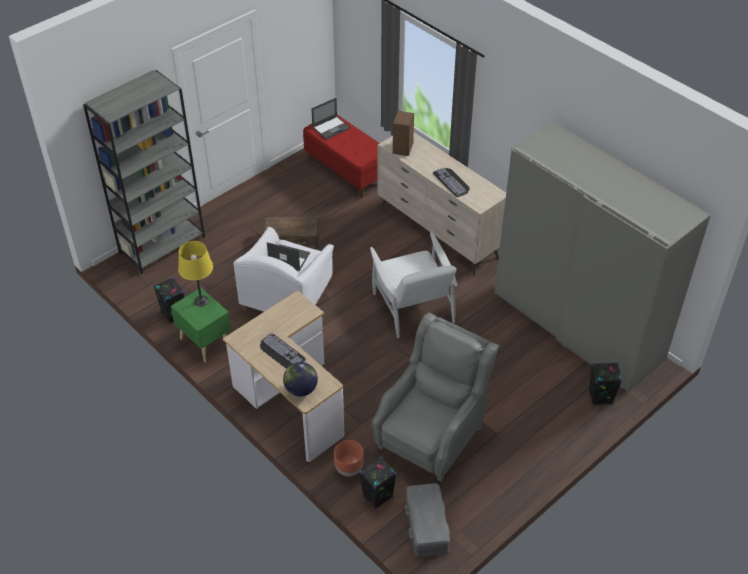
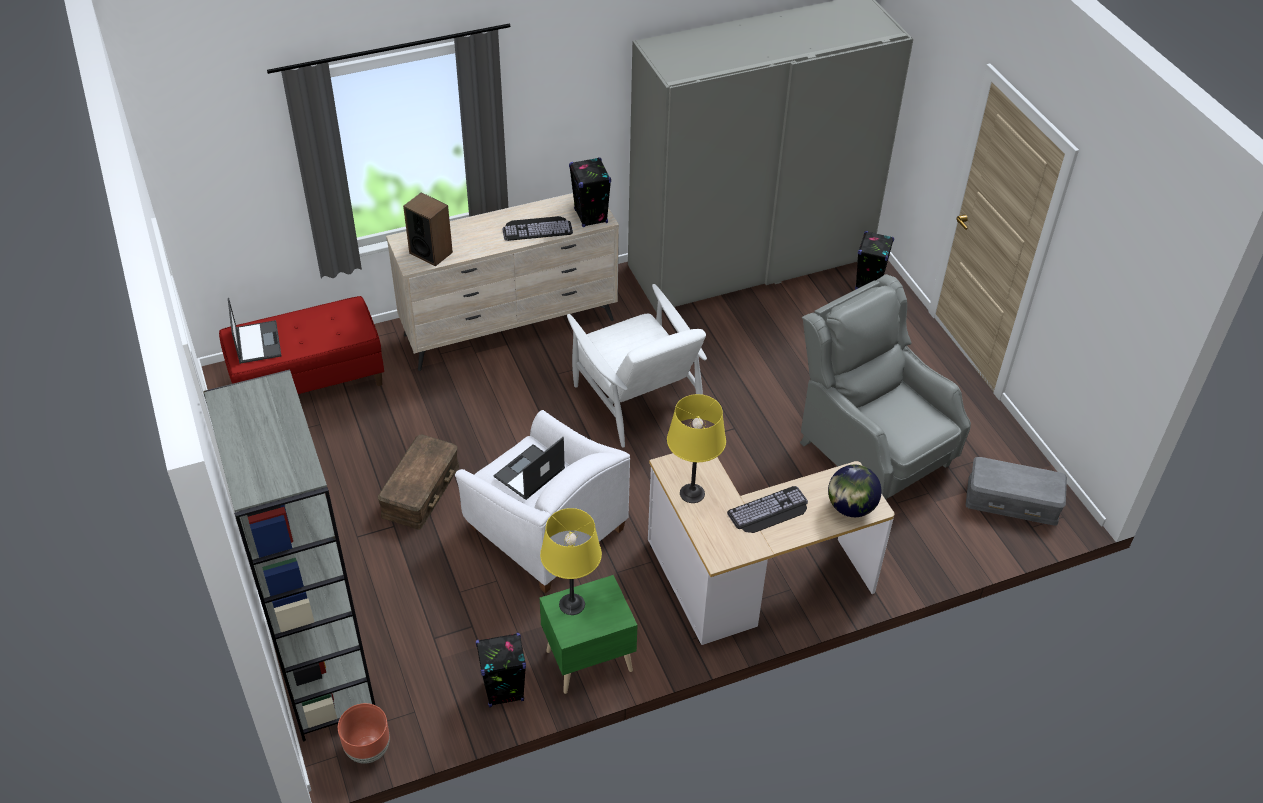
camera: 70 degrees left, 0 degrees up
brown planter [334,440,364,476] -> brown planter moved to [338,703,390,764]
black speaker [359,457,397,510] -> black speaker moved to [569,157,611,227]
white armchair [370,232,458,338] -> white armchair turned 60 degrees clockwise [567,284,707,447]
none -> yellow table lamp [667,394,726,503]

